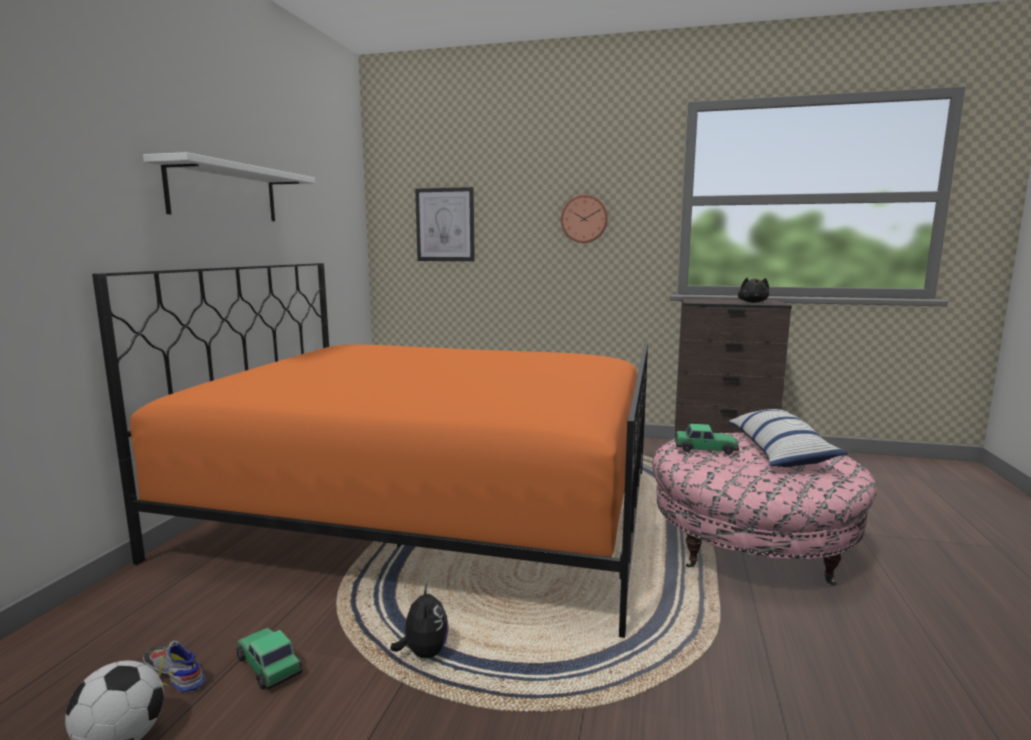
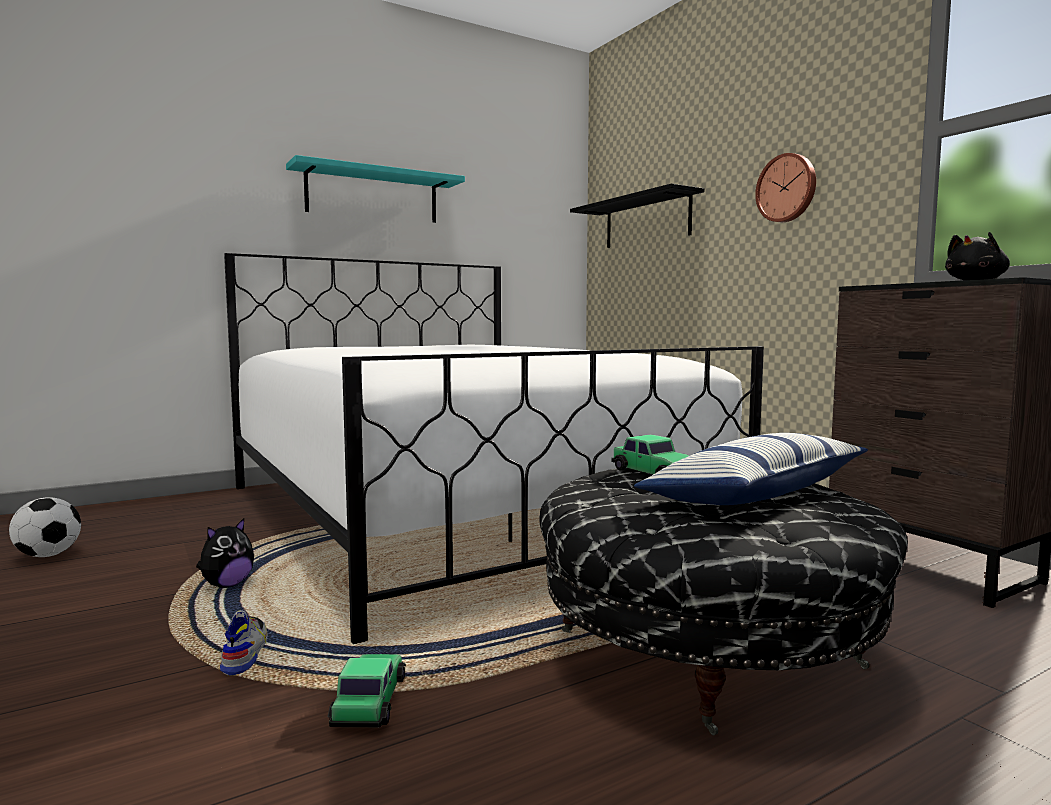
camera: 45 degrees right, 5 degrees down
orange bed [92,263,648,638] -> white bed [224,253,764,644]
white shelf [143,152,315,221] -> turquoise shelf [286,155,465,223]
shoe [143,641,205,693] -> shoe moved to [220,610,268,676]
toy car [236,628,303,690] -> toy car moved to [328,654,406,727]
picture [415,187,475,261] -> black shelf [570,184,705,248]
pink ottoman [652,432,877,586] -> black ottoman [539,468,908,736]

